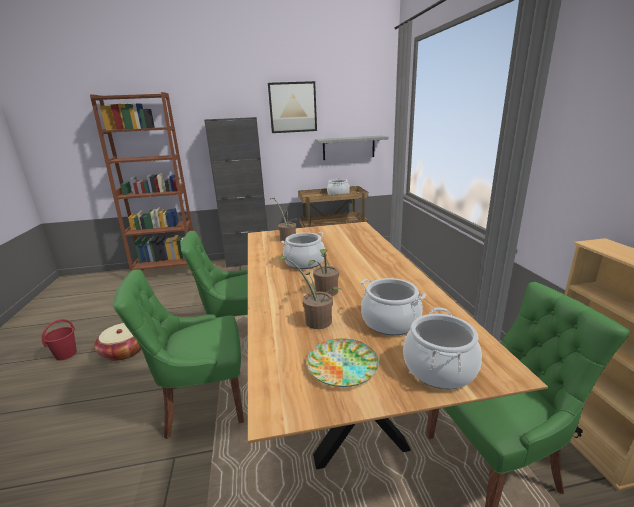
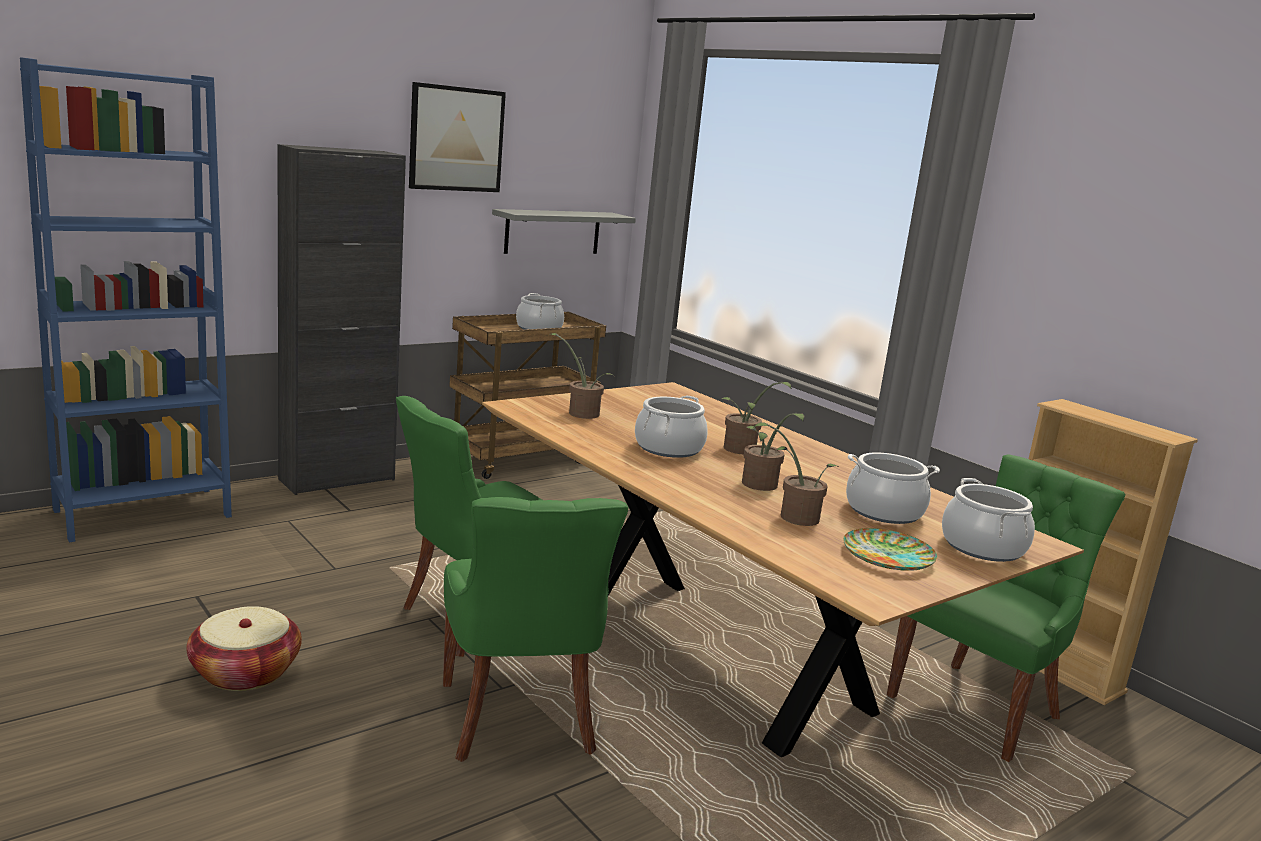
camera: 30 degrees left, 5 degrees down
red bucket [42,319,77,360] -> none
brown bookcase [90,92,193,276] -> blue bookcase [20,57,232,542]
green chair [113,269,244,439] -> green chair turned 60 degrees counterclockwise [443,497,628,762]
none -> potted plant [722,382,792,455]

